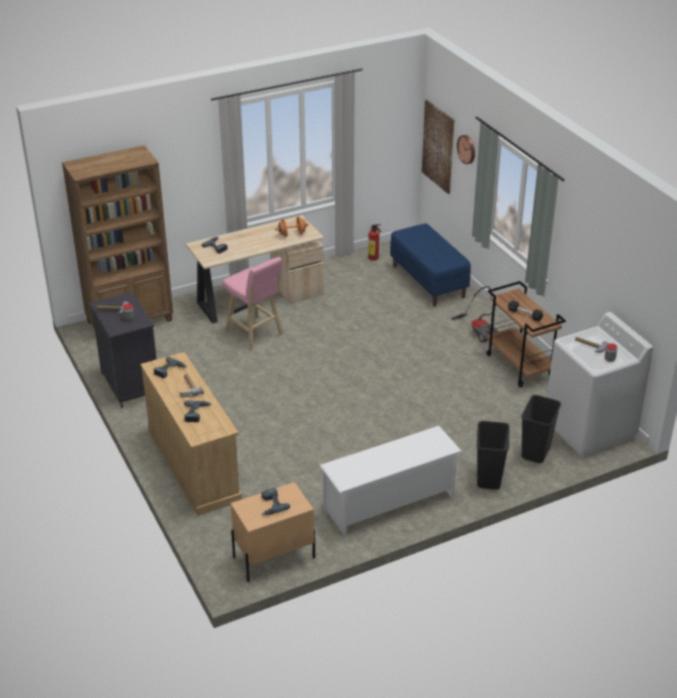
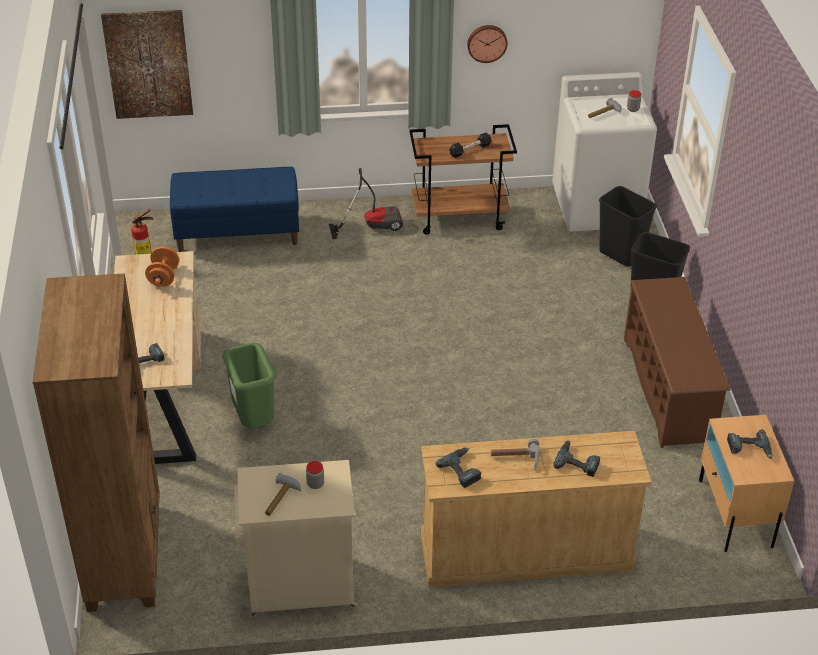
camera: 70 degrees left, 5 degrees up
black cabinet [90,292,157,408] -> beige cabinet [234,460,357,618]
pink stool [223,257,283,350] -> green trash can [222,343,276,428]
white shoe rack [320,426,462,536] -> brown shoe rack [624,277,731,448]
wall clock [457,135,475,164] -> wall clock moved to [467,25,508,63]

